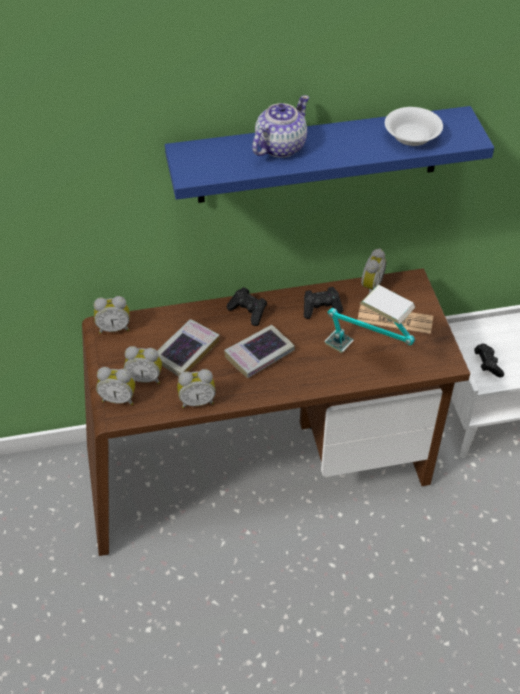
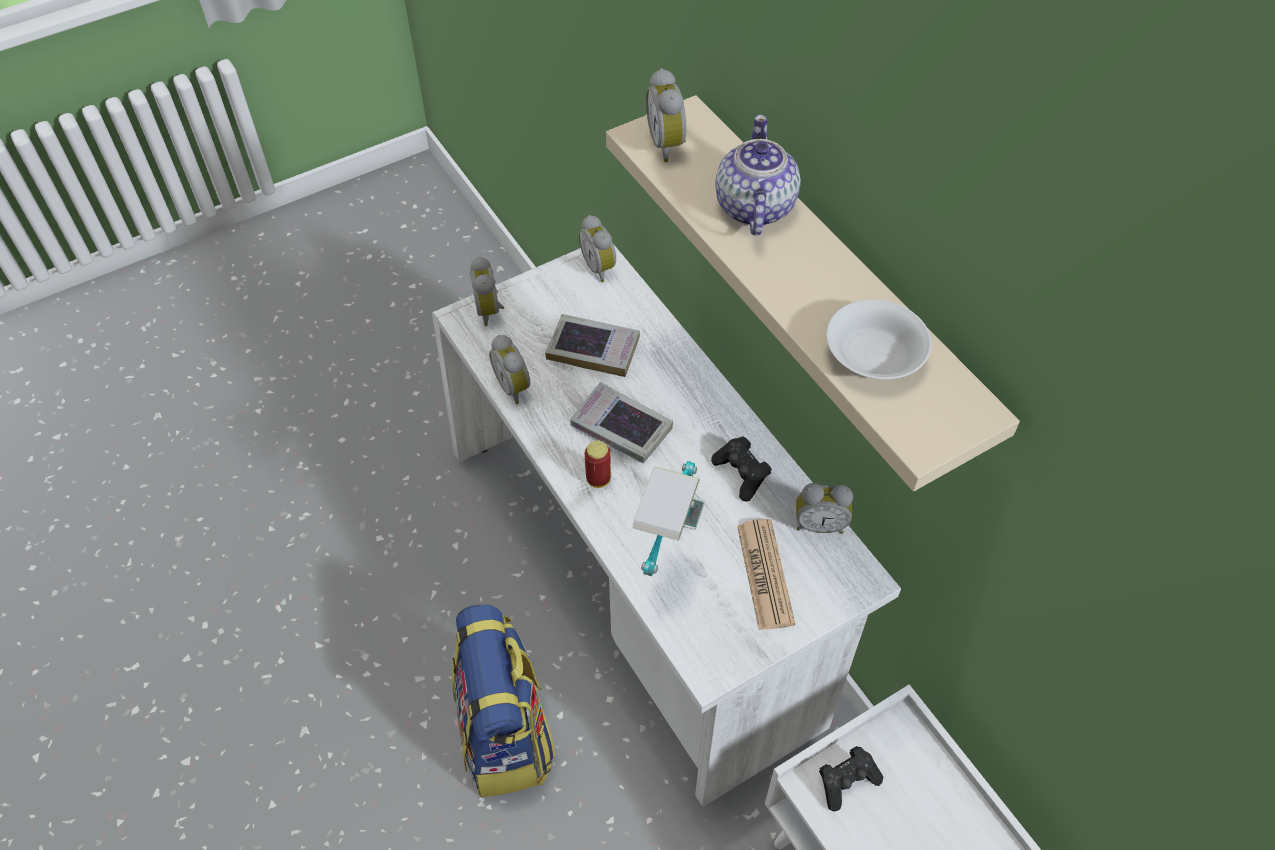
camera: 70 degrees right, 5 degrees up
brown desk [82,268,470,556] -> white desk [432,244,901,807]
alarm clock [124,346,162,384] -> alarm clock moved to [646,68,686,162]
blue shelf [165,106,494,203] -> beige shelf [606,95,1020,491]
black game controller [227,287,267,326] -> none
teapot [252,95,309,158] -> teapot turned 105 degrees counterclockwise [715,115,801,236]
none -> backpack [452,604,555,797]
none -> can [585,441,611,488]

